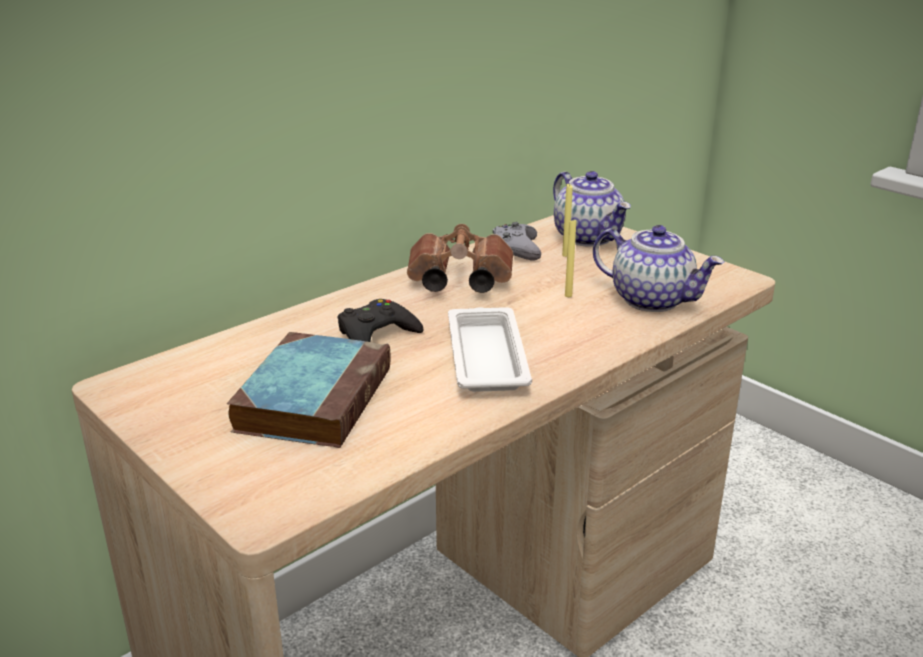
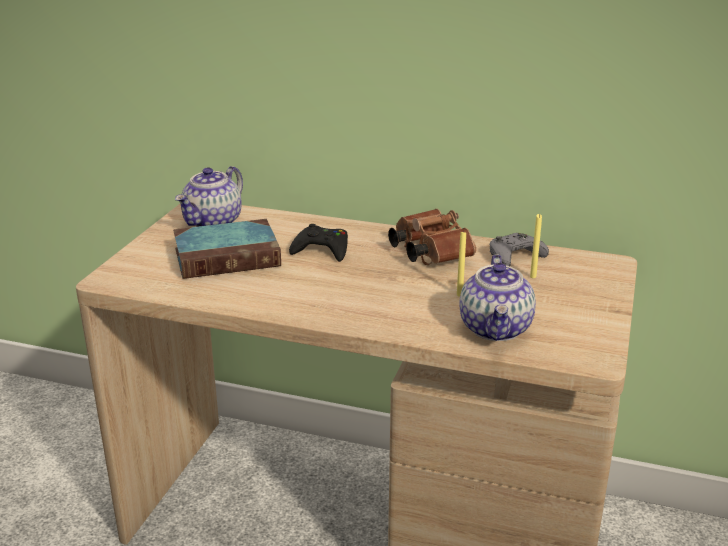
camera: 60 degrees right, 0 degrees up
white tray [448,307,532,392] -> none
teapot [553,171,631,247] -> teapot moved to [175,166,243,227]

